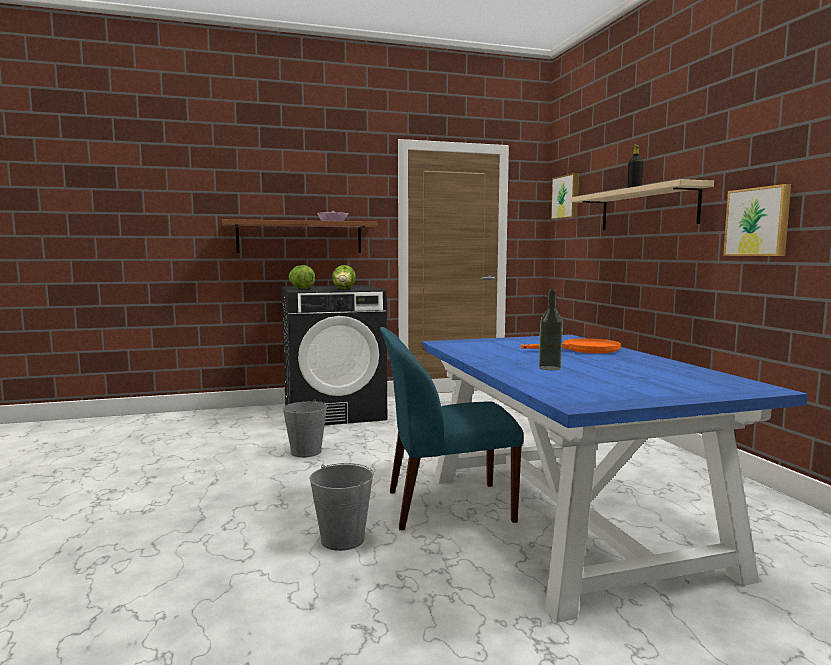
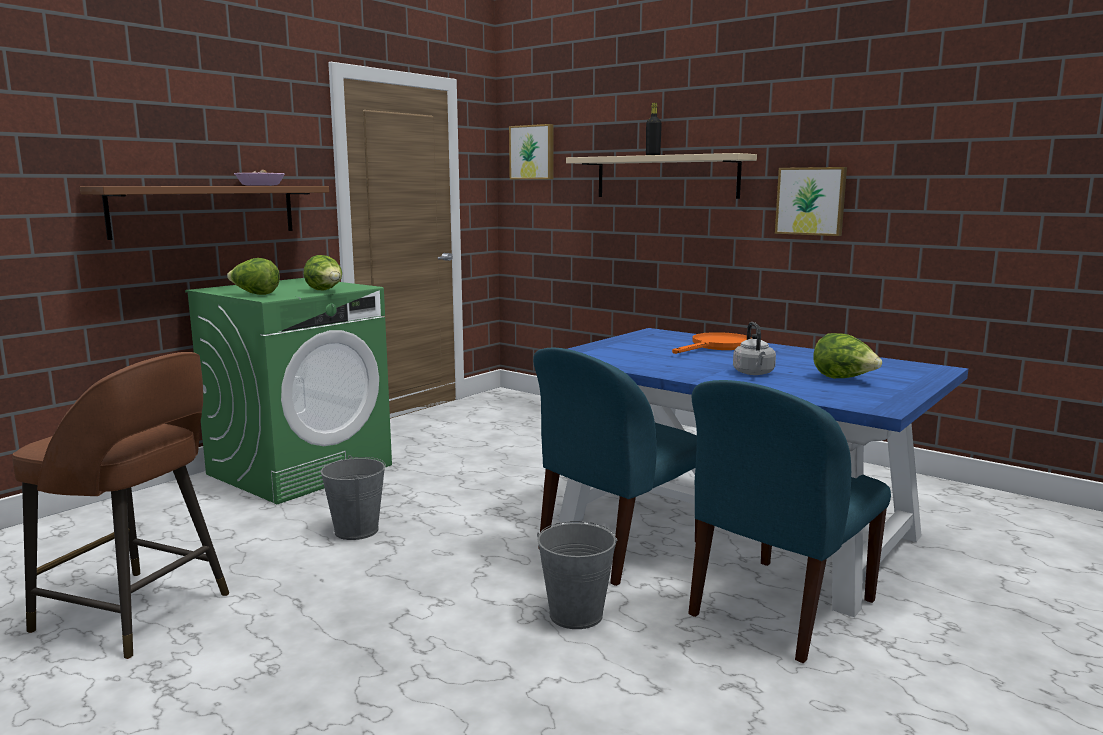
camera: 35 degrees left, 5 degrees up
black washing machine [281,285,387,425] -> green washing machine [185,278,392,504]
bottle [539,289,563,371] -> grey kettle [733,322,776,375]
none -> brown stool [12,352,229,659]
none -> blue chair [688,380,891,663]
none -> lettuce [813,333,882,378]

